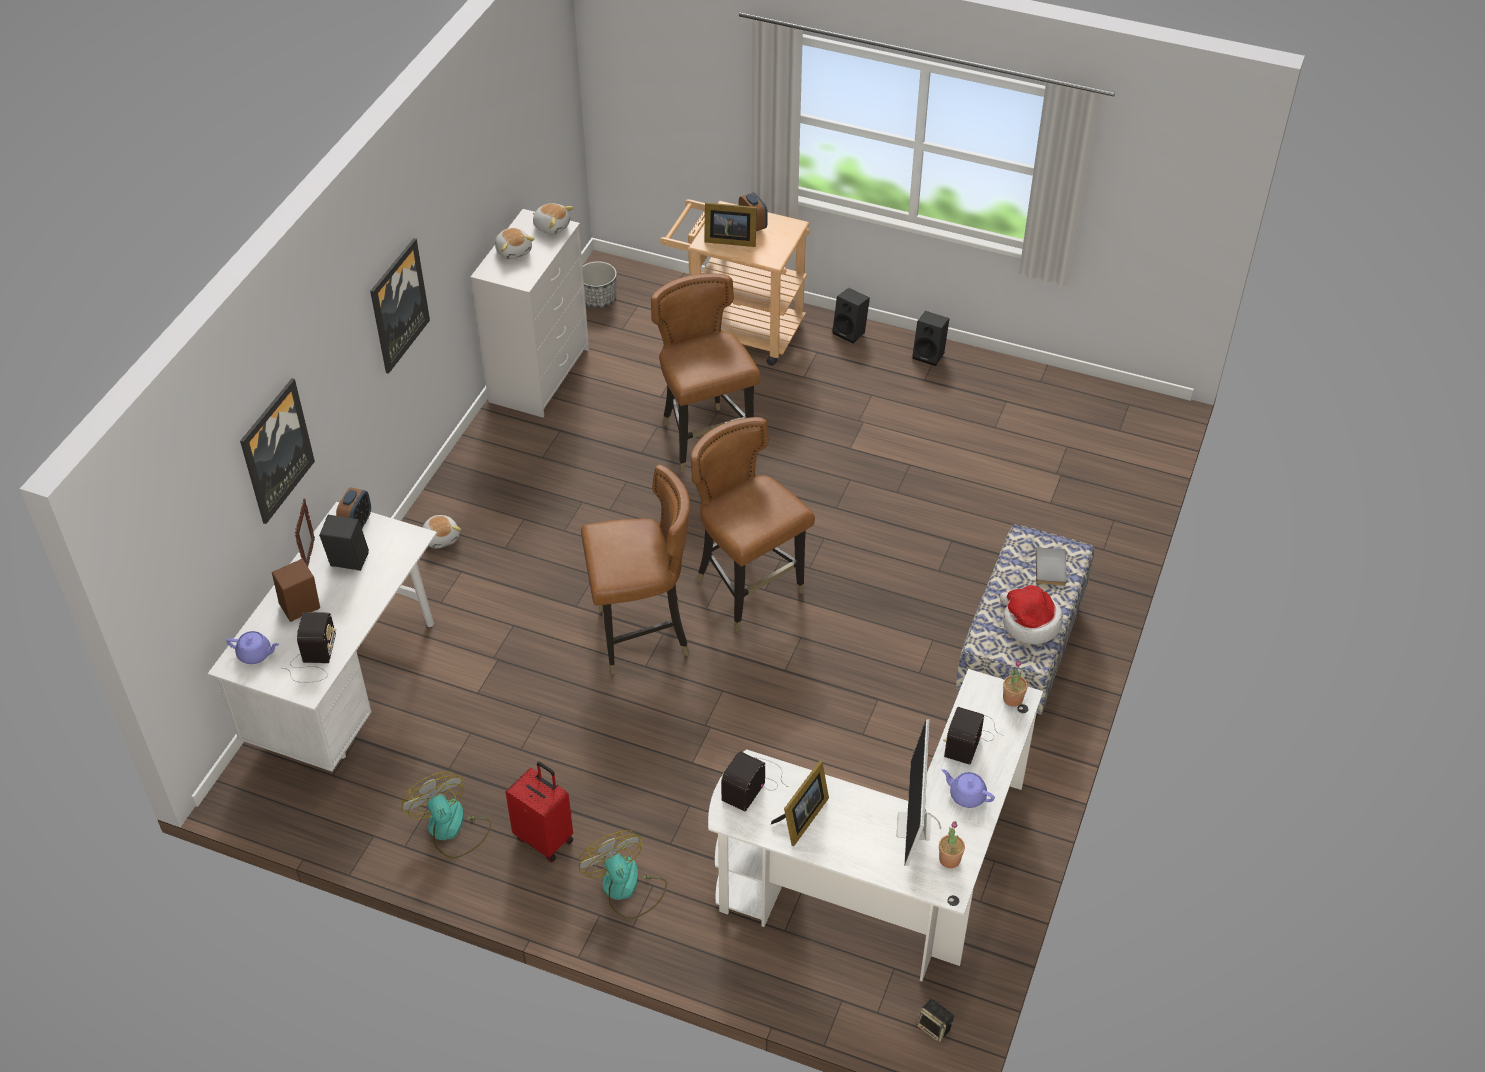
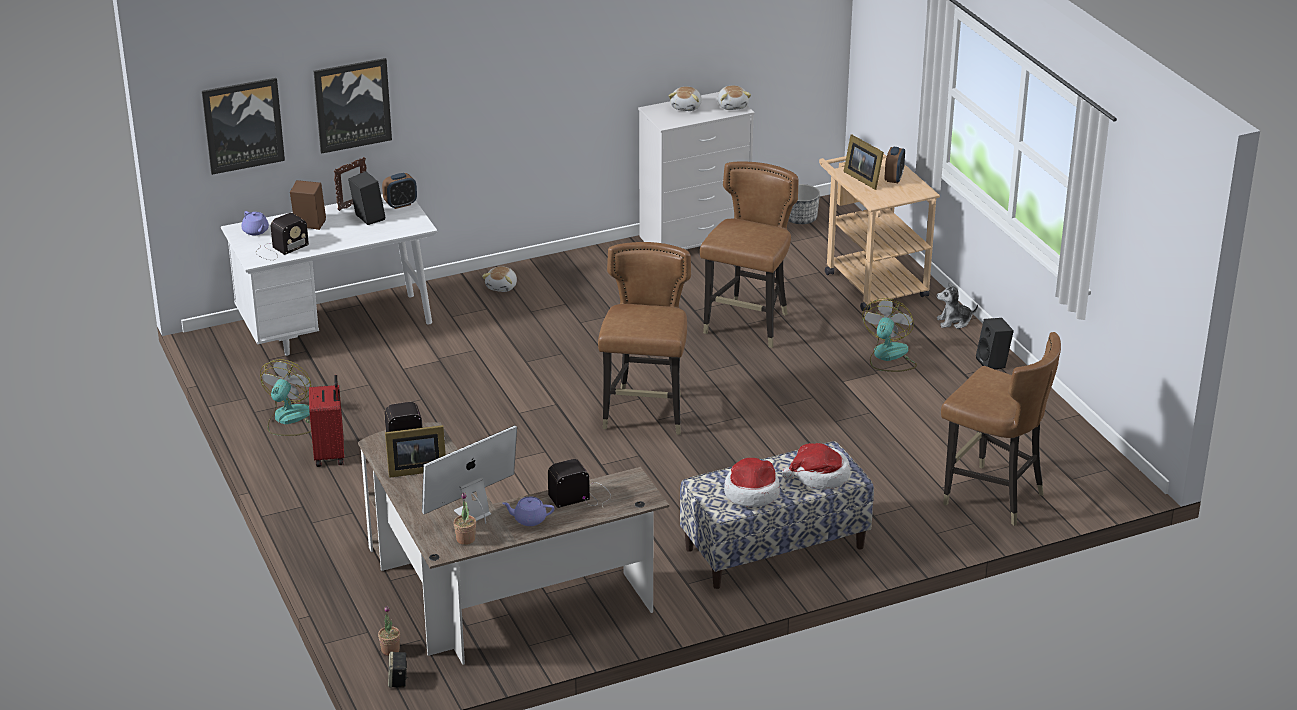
camera: 45 degrees right, 15 degrees down
picture [370,238,430,374] -> picture moved to [202,78,285,175]
fan [579,830,667,919] -> fan moved to [862,298,917,372]
brown chair [581,465,690,674] -> brown chair moved to [941,332,1061,526]
white desk [708,669,1043,981] -> brown desk [358,422,669,665]
black speaker [832,288,870,343] -> plush toy [937,282,978,329]
purple teapot [942,769,995,808] -> purple teapot turned 75 degrees counterclockwise [502,497,554,526]
potted plant [1003,660,1028,707] -> potted plant moved to [378,606,400,656]
grey book [1036,547,1067,586] -> hat [782,443,850,490]

